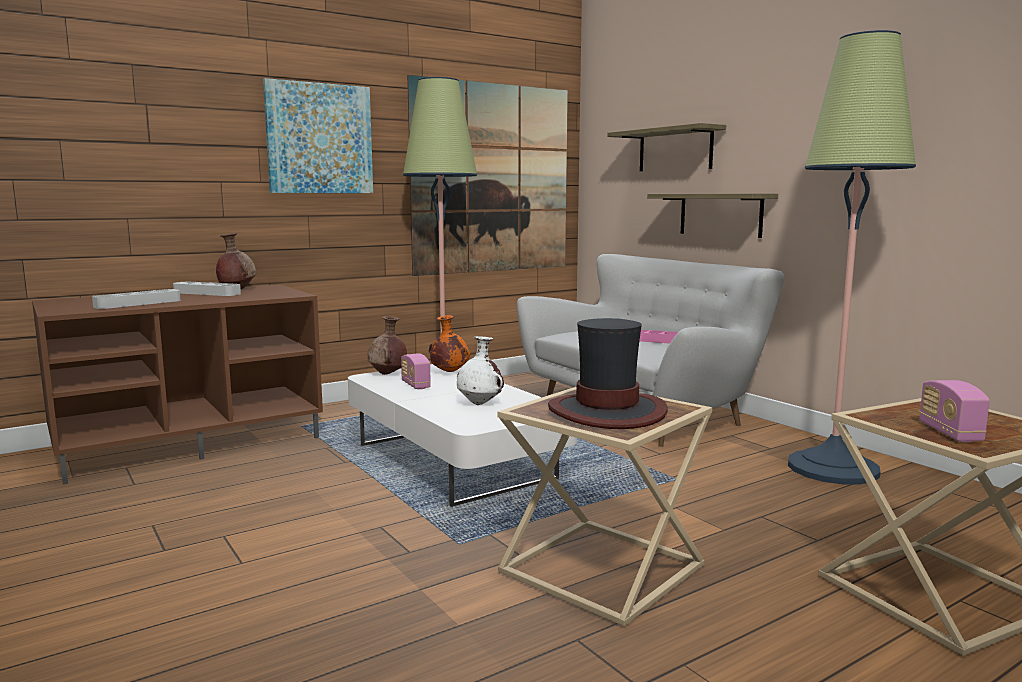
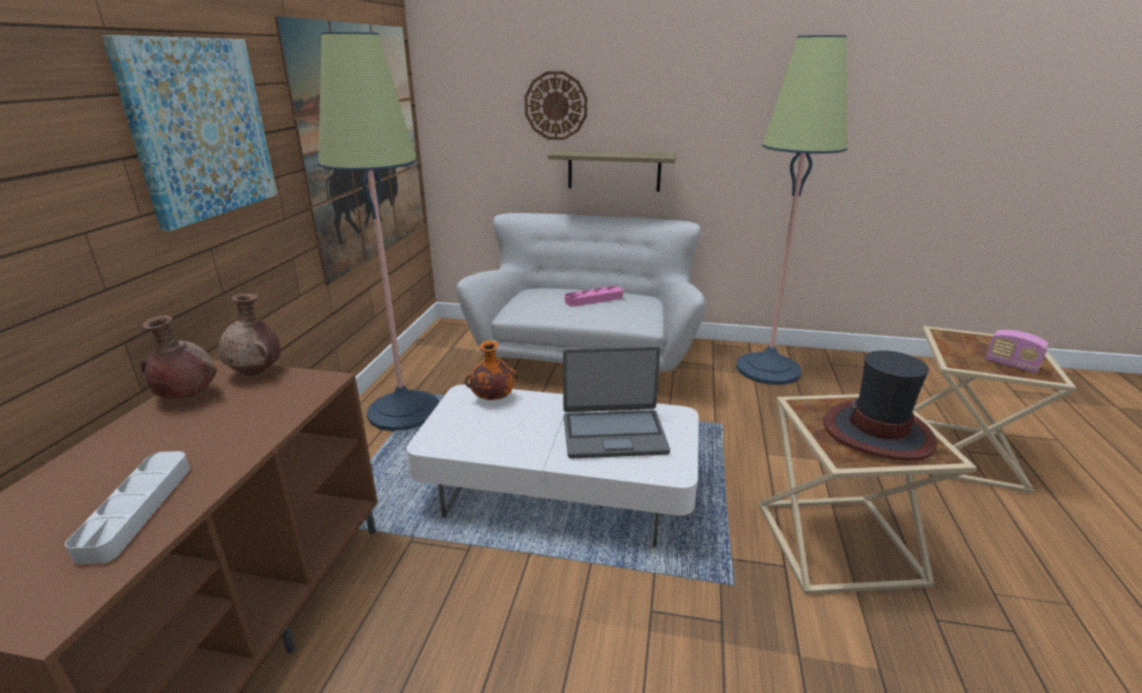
camera: 45 degrees left, 15 degrees up
grey tray [173,282,241,296] -> none
brown vase [367,316,407,375] -> brown vase moved to [218,294,281,376]
radio [401,353,431,389] -> none
white vase [457,336,504,405] -> laptop [563,346,670,458]
shelf [607,123,726,171] -> wall clock [525,71,587,140]

